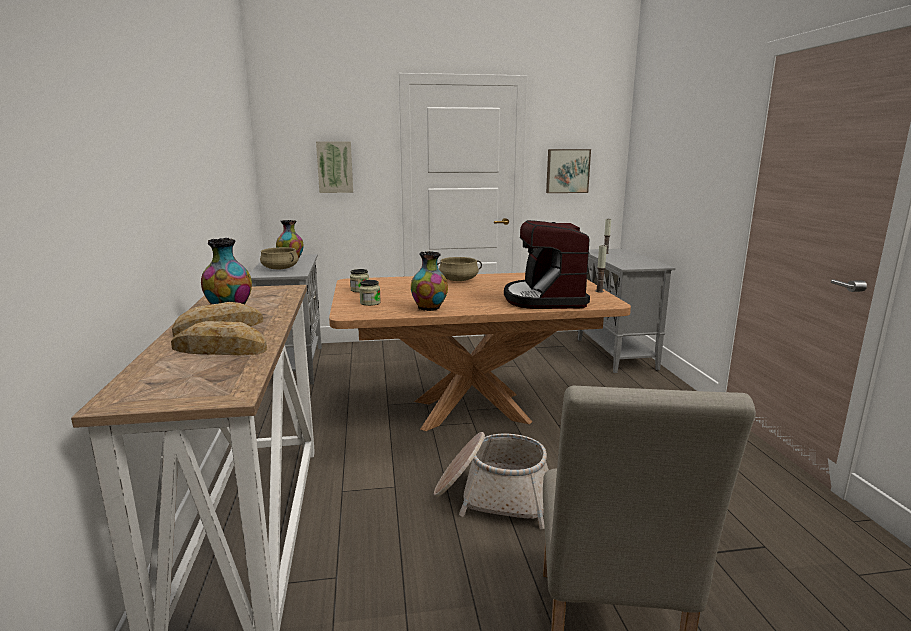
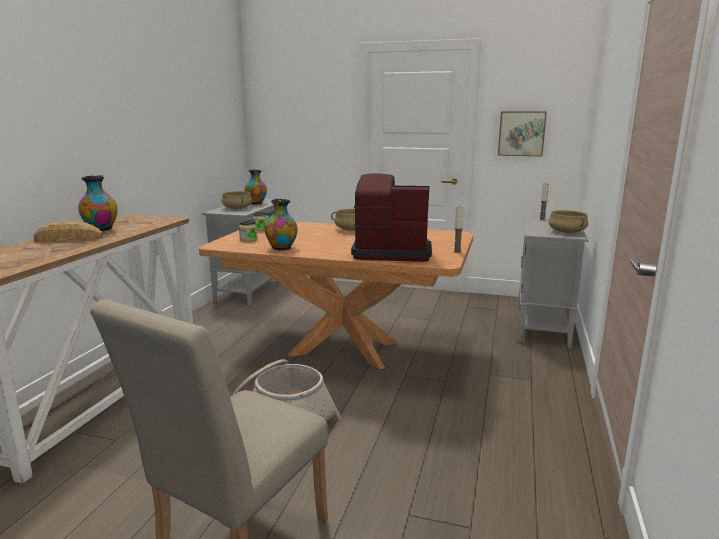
camera: 25 degrees right, 0 degrees up
bread [171,321,267,355] -> none
picture [316,141,353,193] -> none
coffee machine [504,220,590,309] -> coffee machine turned 75 degrees clockwise [351,174,432,262]
none -> beige cooking pot [548,210,588,233]

